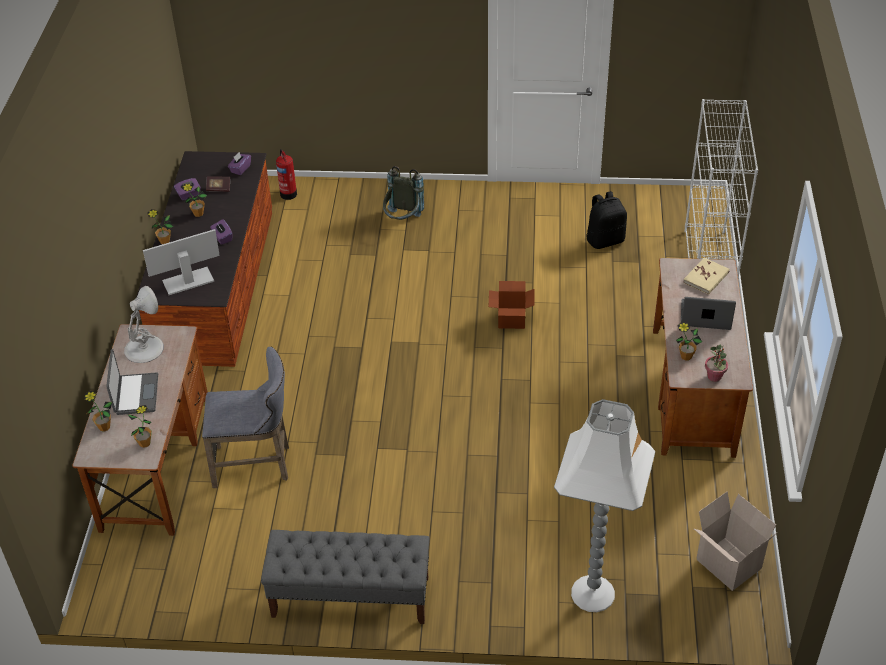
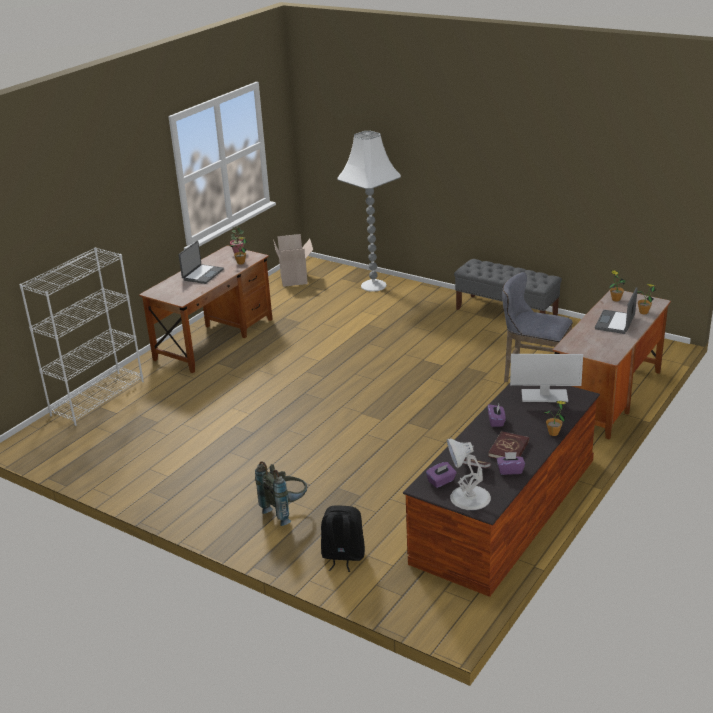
camera: 150 degrees left, 15 degrees down
white table lamp [124,286,164,363] -> white table lamp moved to [447,439,491,510]
potted plant [182,183,207,217] -> red book [488,431,529,459]
fire extinguisher [276,149,297,200] -> none
cardboard box [489,281,534,329] -> none
black backpack [586,191,627,249] -> black backpack moved to [321,505,365,572]
laptop [681,297,736,330] -> laptop turned 105 degrees counterclockwise [179,241,224,284]
beige book [683,258,730,295] -> none

